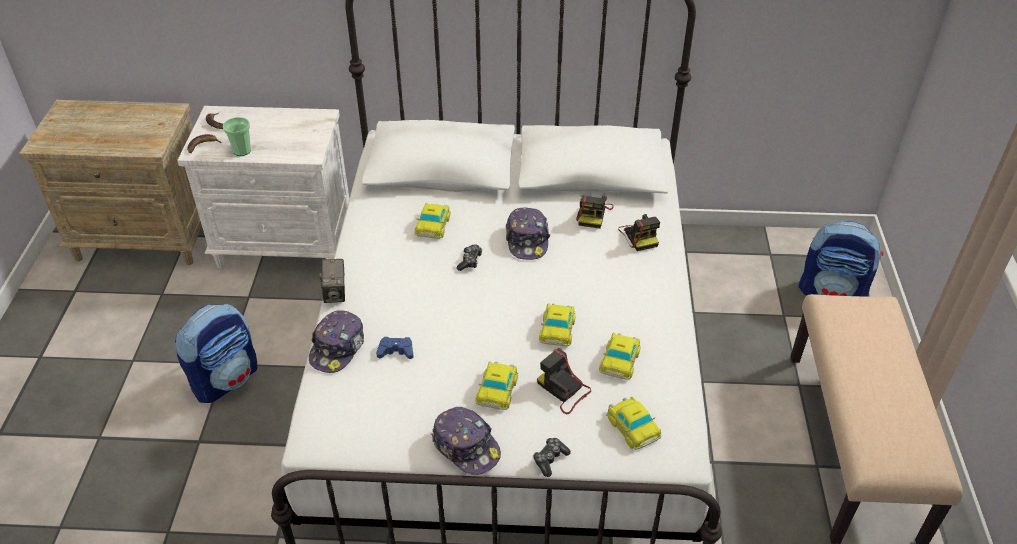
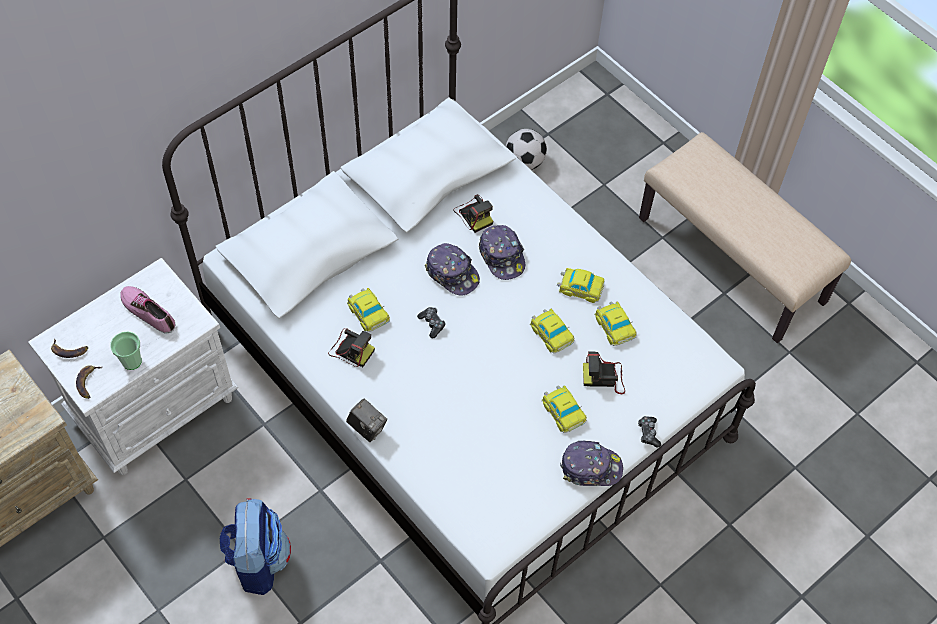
camera: 45 degrees left, 15 degrees up
cap [309,310,364,373] -> cap moved to [479,225,525,280]
blue game controller [376,337,414,359] -> none
toy car [606,396,662,450] -> toy car moved to [557,268,605,303]
camera [618,214,660,251] -> camera moved to [328,328,375,367]
backpack [799,221,883,297] -> none
none -> shoe [120,286,176,333]
none -> football [506,129,547,170]

